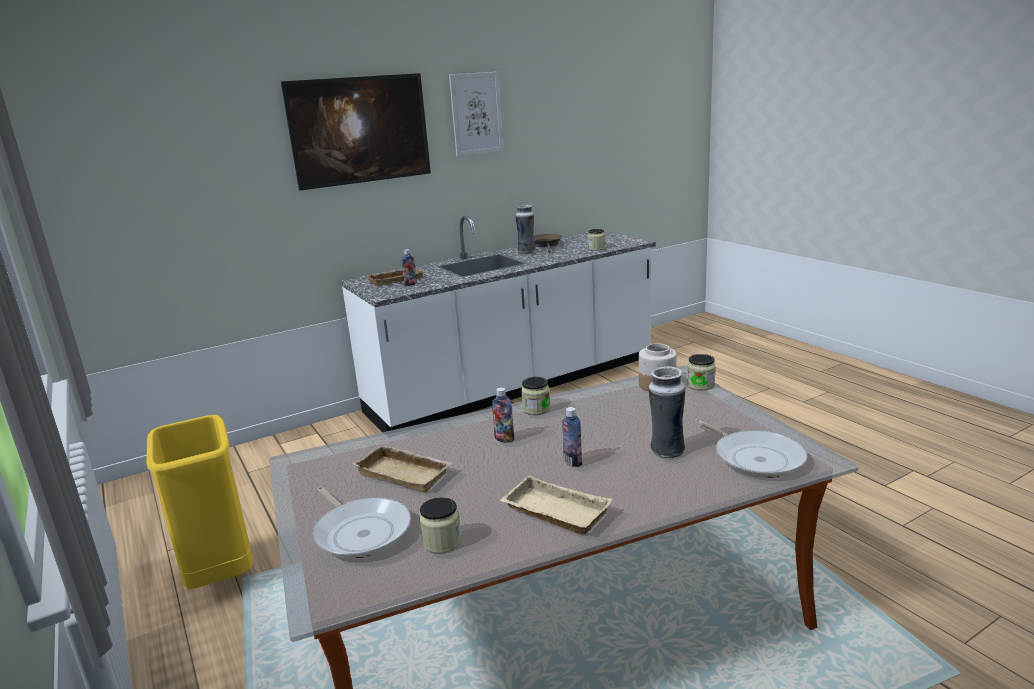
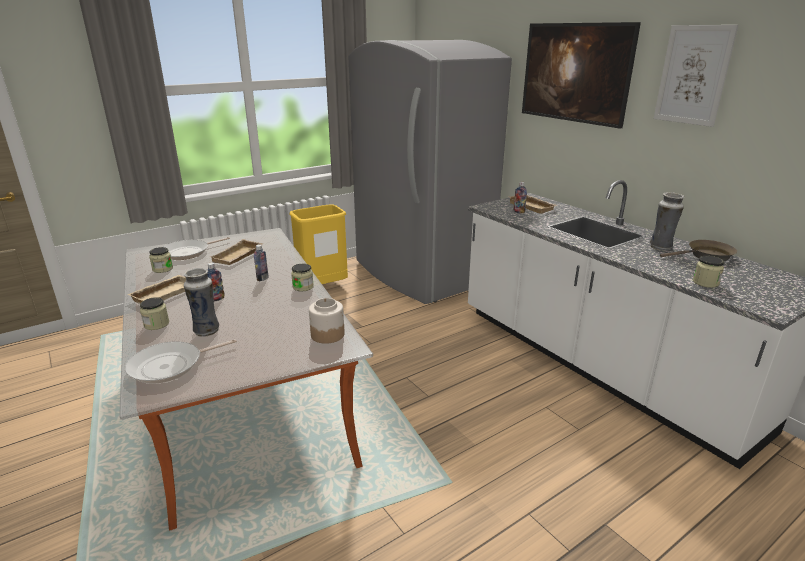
camera: 85 degrees right, 5 degrees up
jar [687,354,716,390] -> jar moved to [140,297,169,330]
none -> grey fridge [348,40,512,304]

